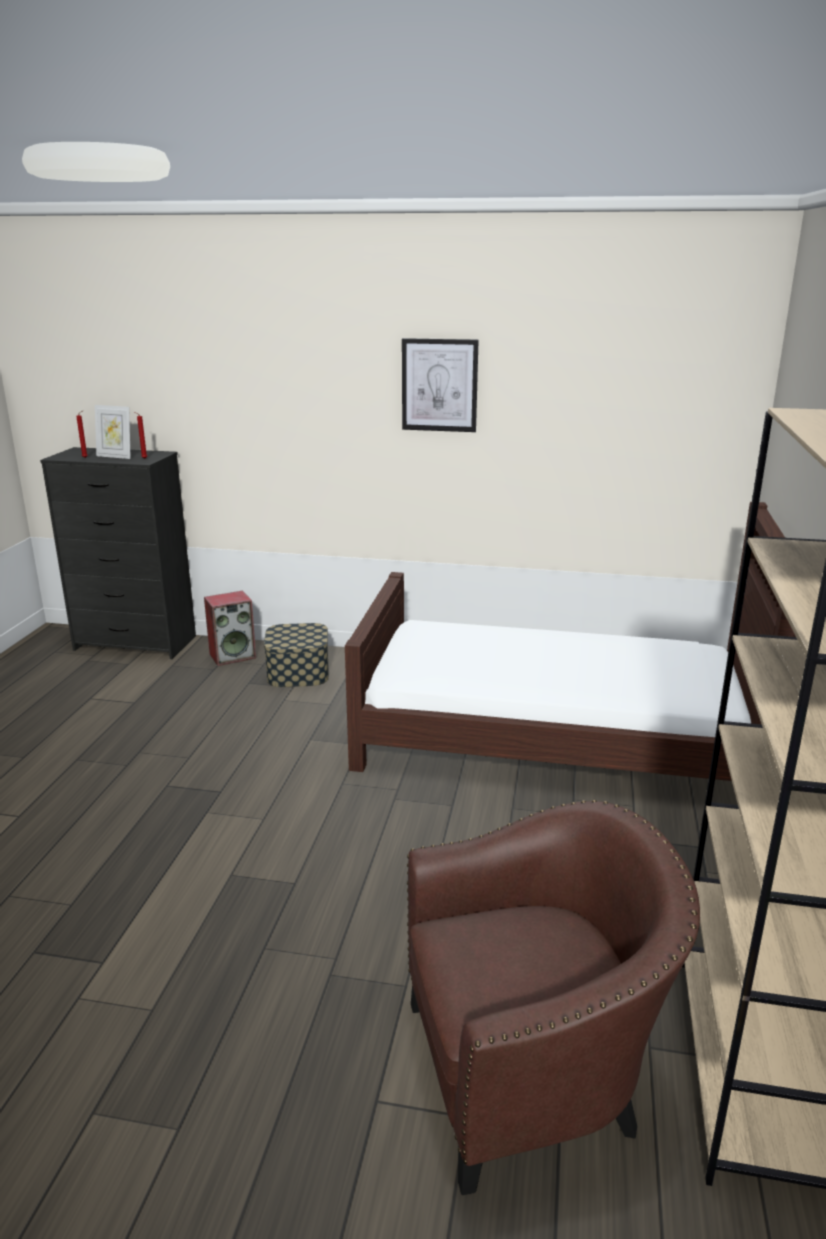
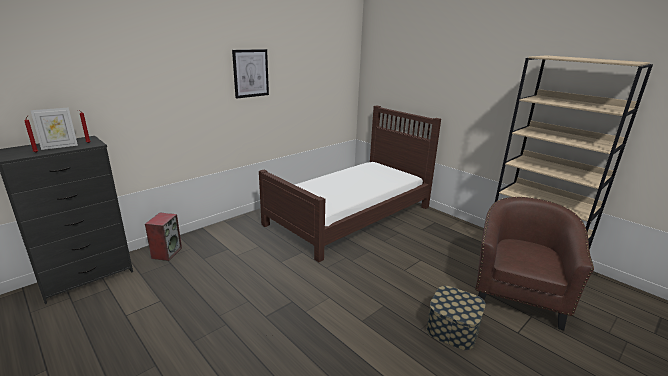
camera: 55 degrees left, 0 degrees up
storage box [264,623,329,687] -> storage box moved to [426,286,486,350]

